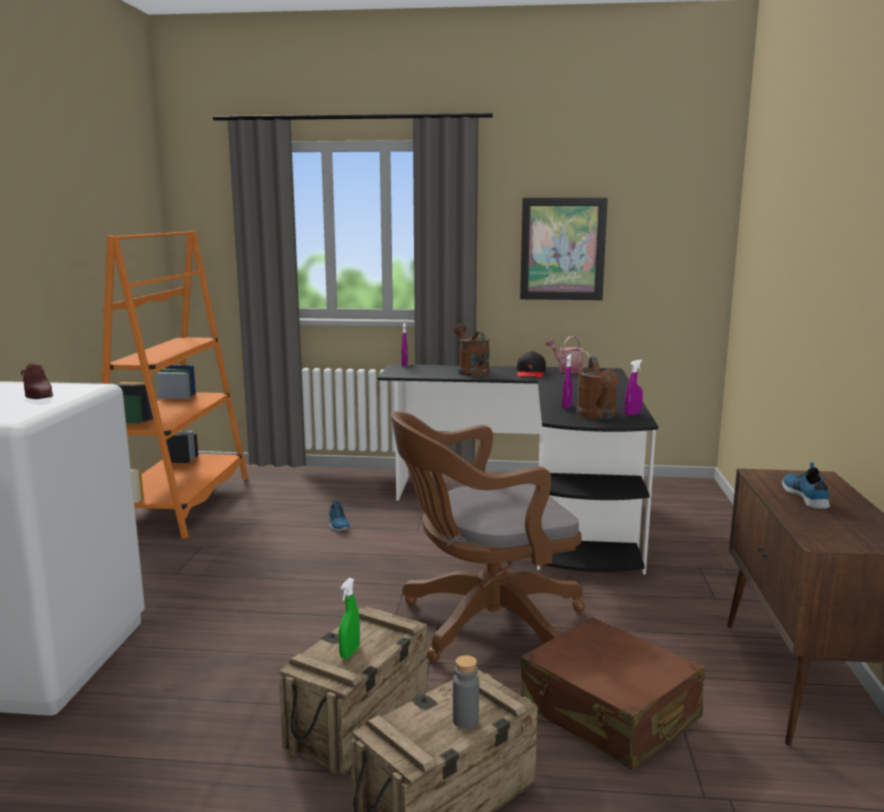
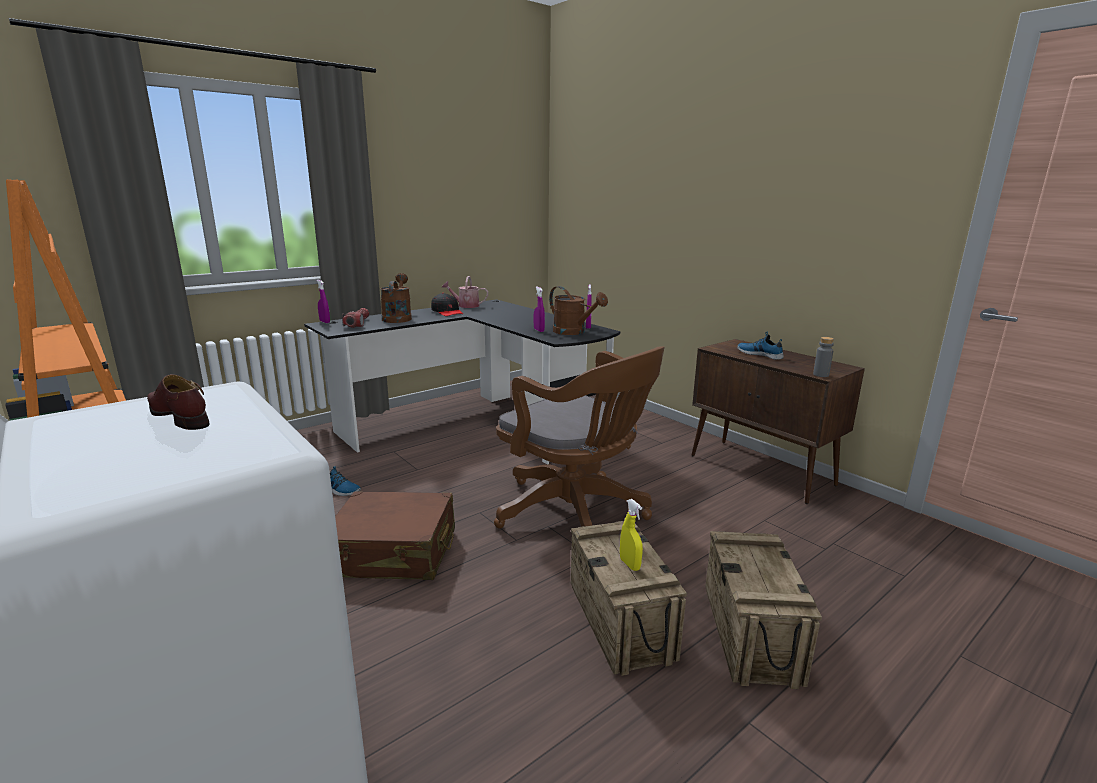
camera: 45 degrees left, 5 degrees up
brown shoe [21,363,53,399] -> brown shoe turned 150 degrees counterclockwise [147,374,210,430]
green spray bottle [339,578,360,659] -> yellow spray bottle [620,499,643,571]
brown office chair [391,411,585,662] -> brown office chair turned 75 degrees counterclockwise [494,346,664,529]
grey bottle [453,655,479,729] -> grey bottle moved to [813,337,834,377]
brown watering can [454,323,490,376] -> brown watering can turned 60 degrees clockwise [380,273,412,323]
picture [520,198,608,300] -> none
brown suitcase [521,617,705,770] -> brown suitcase moved to [335,491,455,580]
none -> flashlight [342,308,369,328]

